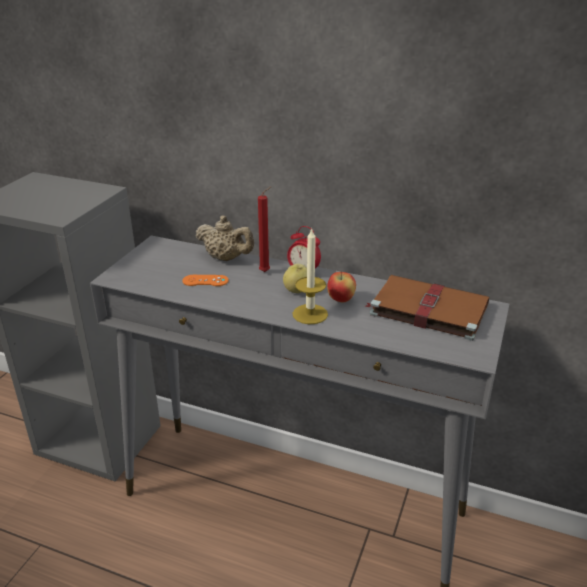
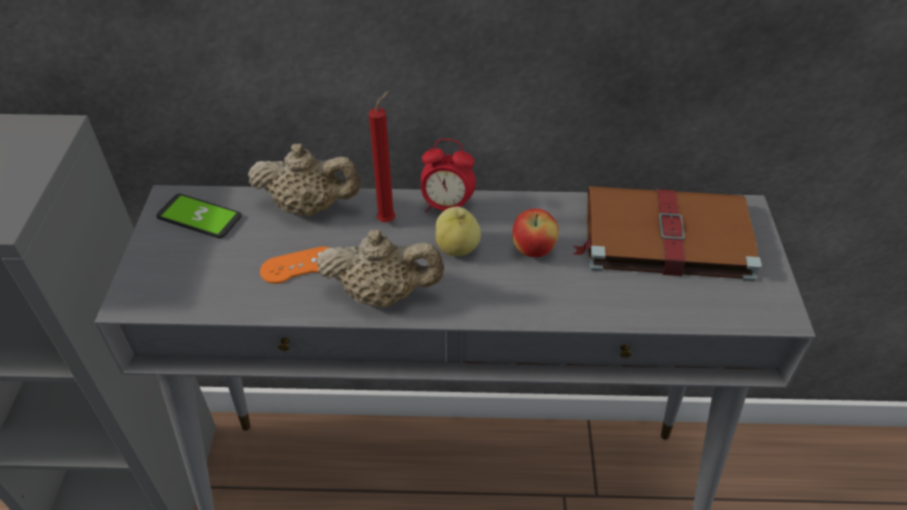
camera: 20 degrees left, 15 degrees up
candle [293,227,328,324] -> none
none -> phone [156,194,242,238]
none -> beige teapot [317,230,444,308]

